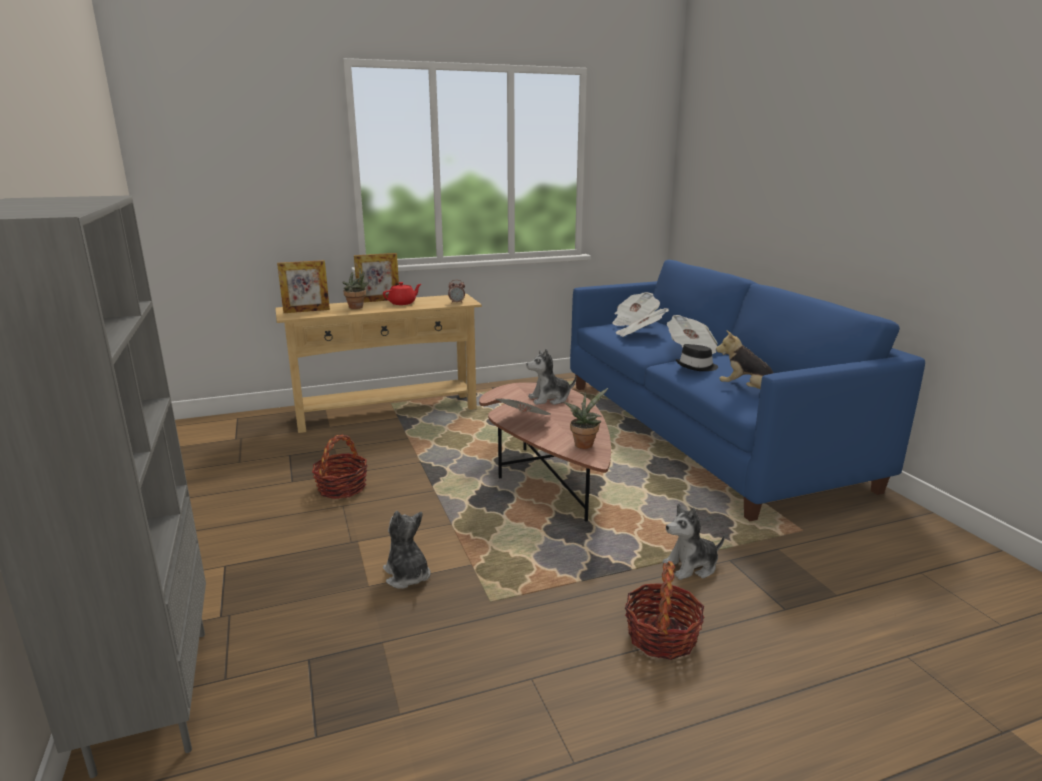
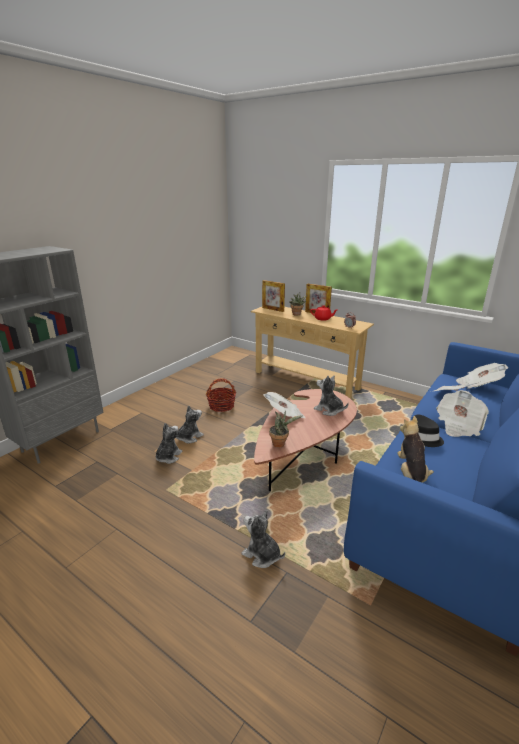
camera: 55 degrees right, 5 degrees up
basket [625,561,705,660] -> none
none -> plush toy [176,405,204,443]

